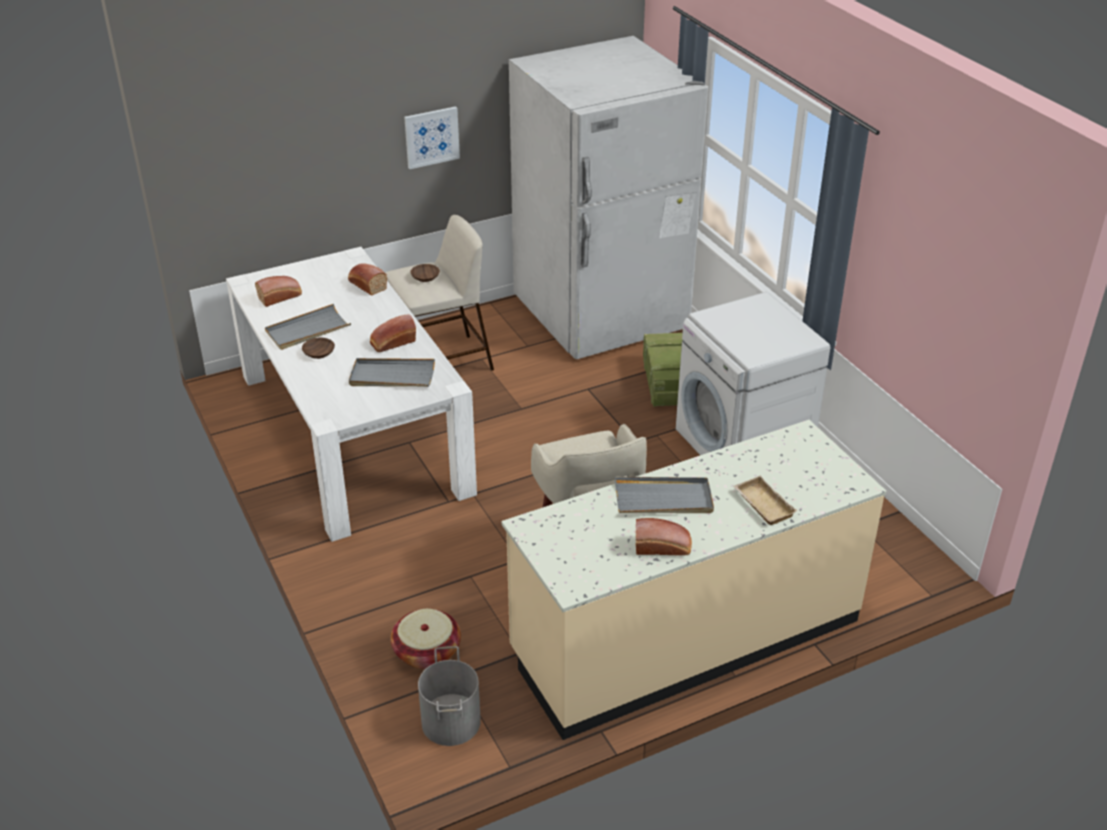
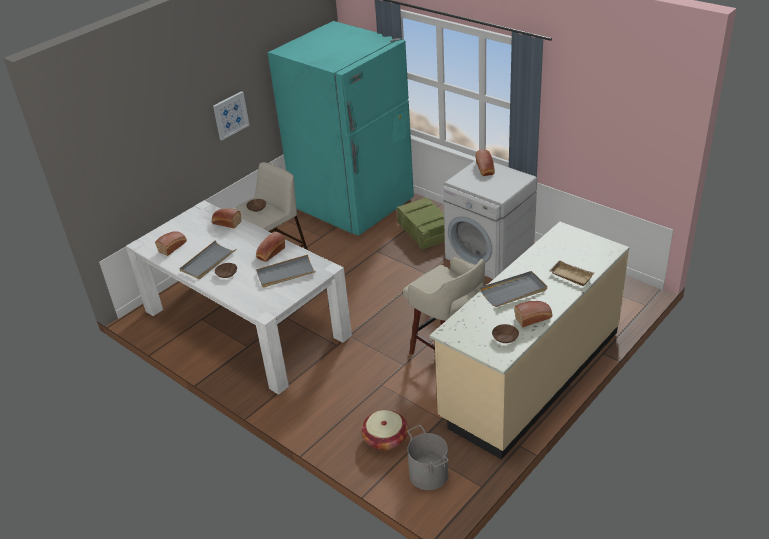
camera: 20 degrees left, 0 degrees up
white fridge [509,36,708,359] -> turquoise fridge [268,21,414,236]
none -> bread [475,149,495,176]
none -> brown bowl [492,324,519,343]

